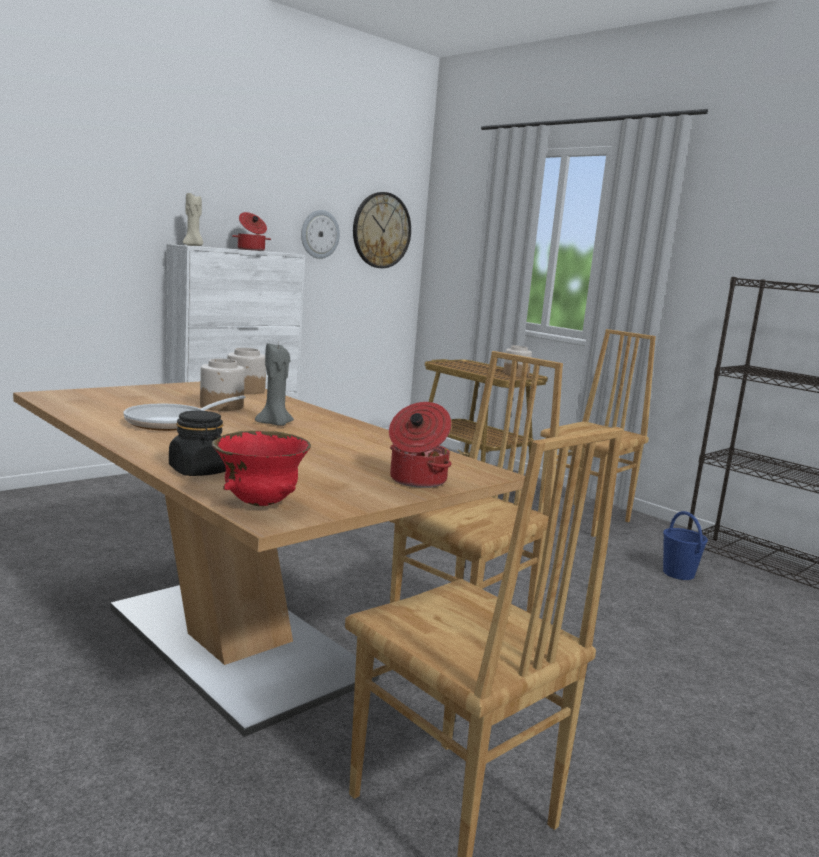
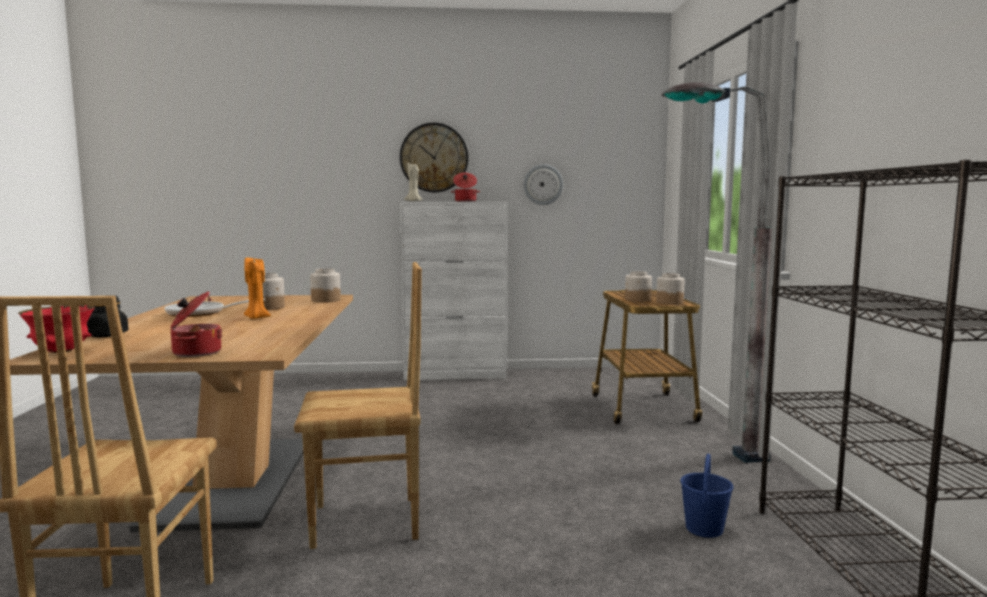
camera: 40 degrees right, 5 degrees down
grey candle [255,343,294,426] -> orange candle [244,258,271,319]
wall clock [353,192,411,268] -> wall clock moved to [400,123,468,193]
brown chair [538,329,656,537] -> grey floor lamp [661,82,772,463]
none -> jar [625,271,652,302]

